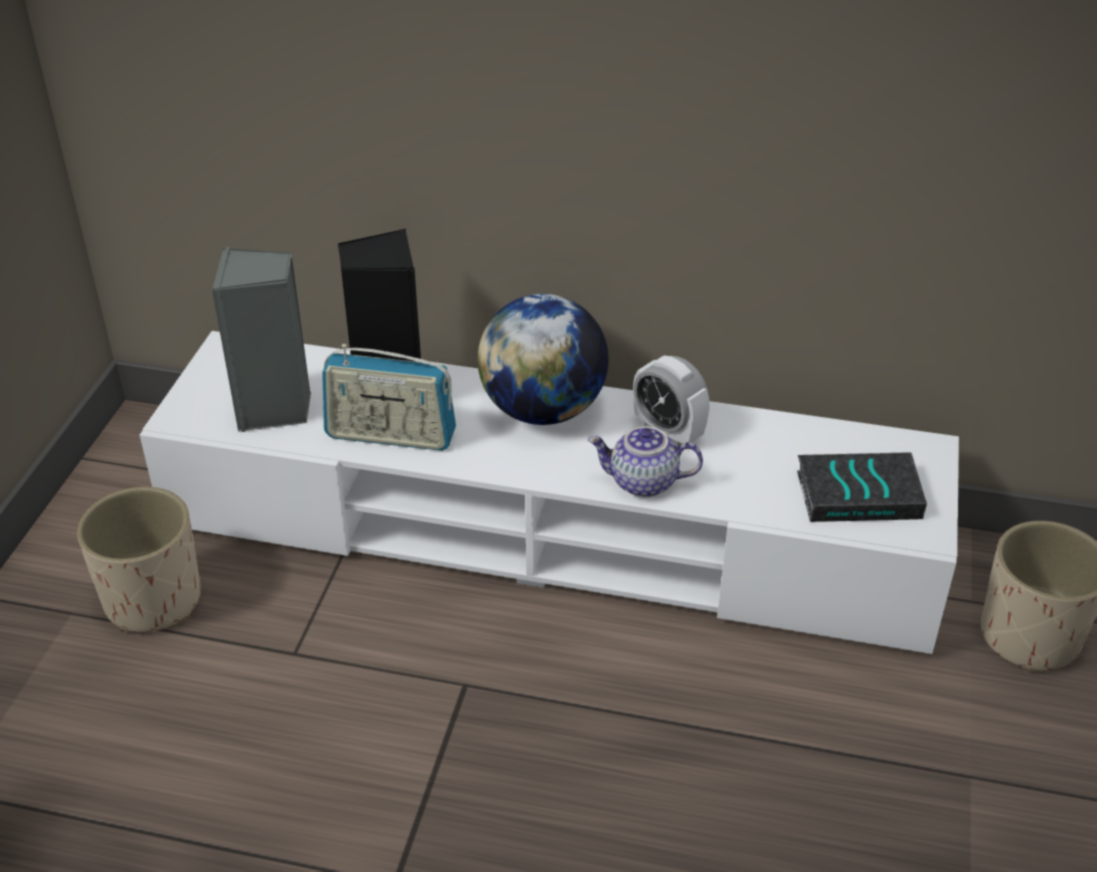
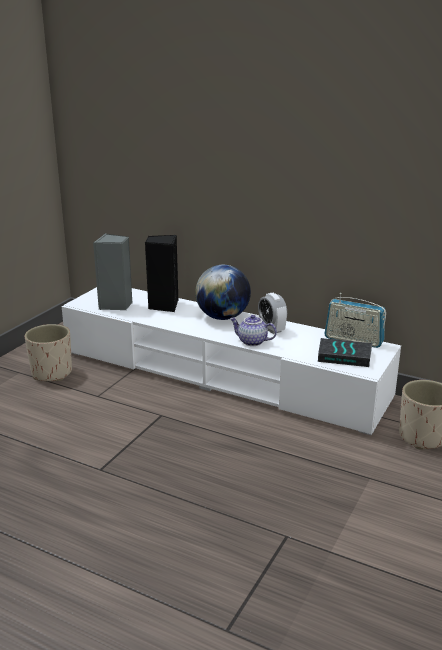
camera: 15 degrees right, 15 degrees down
radio [322,344,456,451] -> radio moved to [324,293,386,348]

